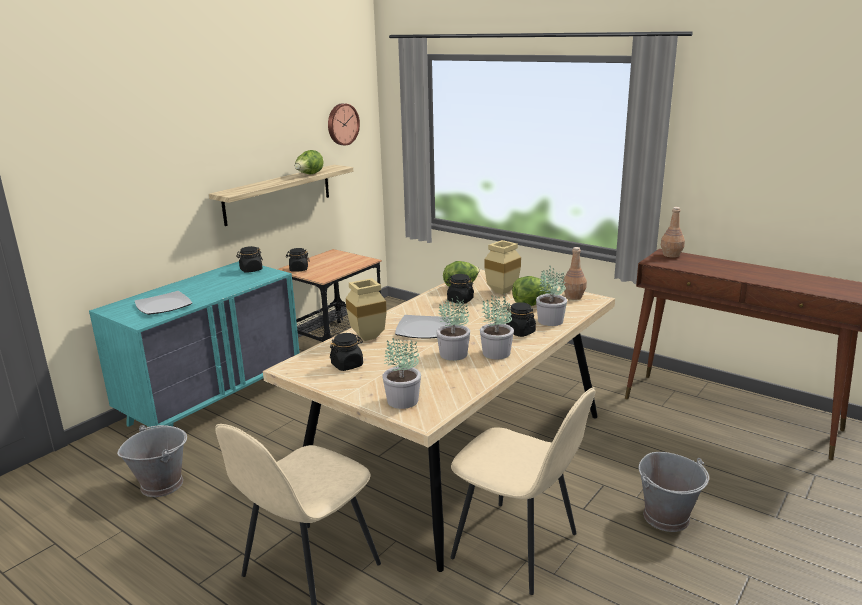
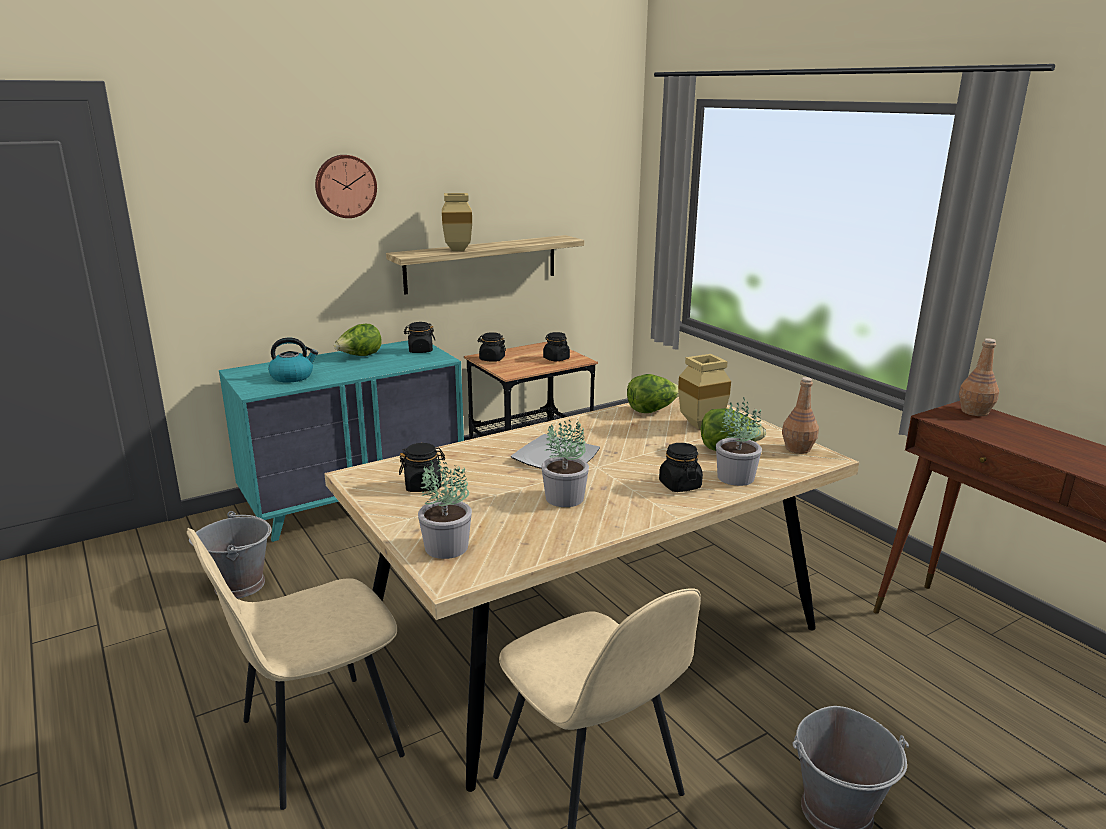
camera: 20 degrees right, 0 degrees up
plate [135,291,192,315] -> kettle [268,338,318,383]
lettuce [295,150,323,174] -> lettuce moved to [334,324,381,356]
wall clock [328,103,360,145] -> wall clock moved to [315,155,377,218]
beige vase [346,278,387,341] -> beige vase moved to [442,193,472,251]
black jar [446,274,474,304] -> black jar moved to [543,332,570,362]
potted plant [480,294,514,360] -> none

